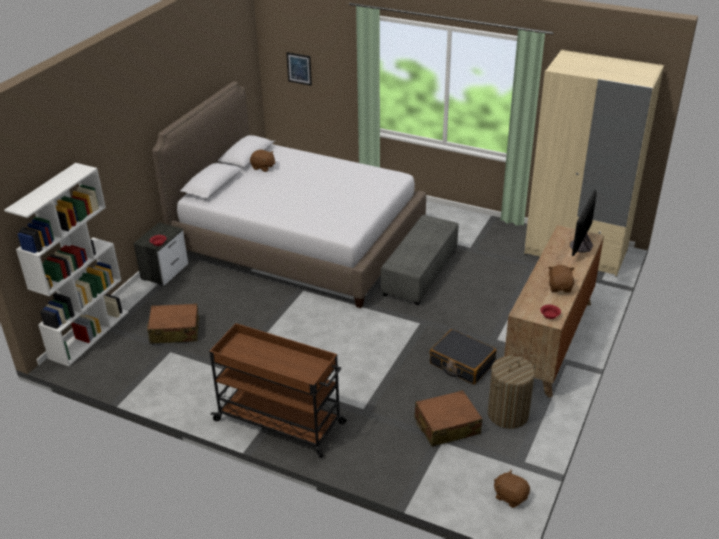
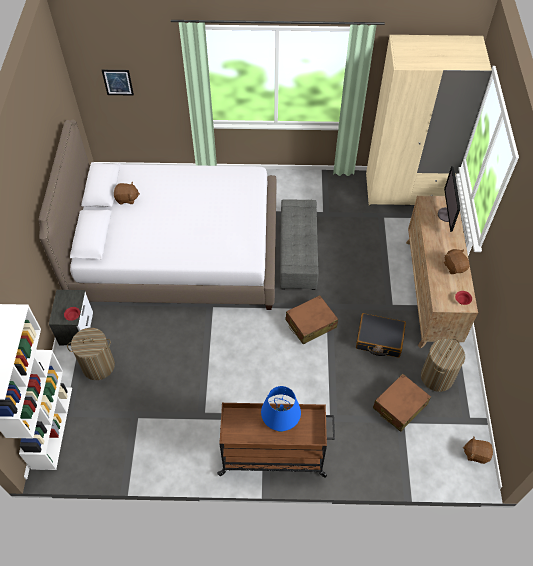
camera: 25 degrees left, 20 degrees up
brown suitcase [147,304,199,344] -> brown suitcase moved to [286,295,338,344]
none -> laundry basket [67,328,115,380]
none -> blue table lamp [261,386,301,432]

